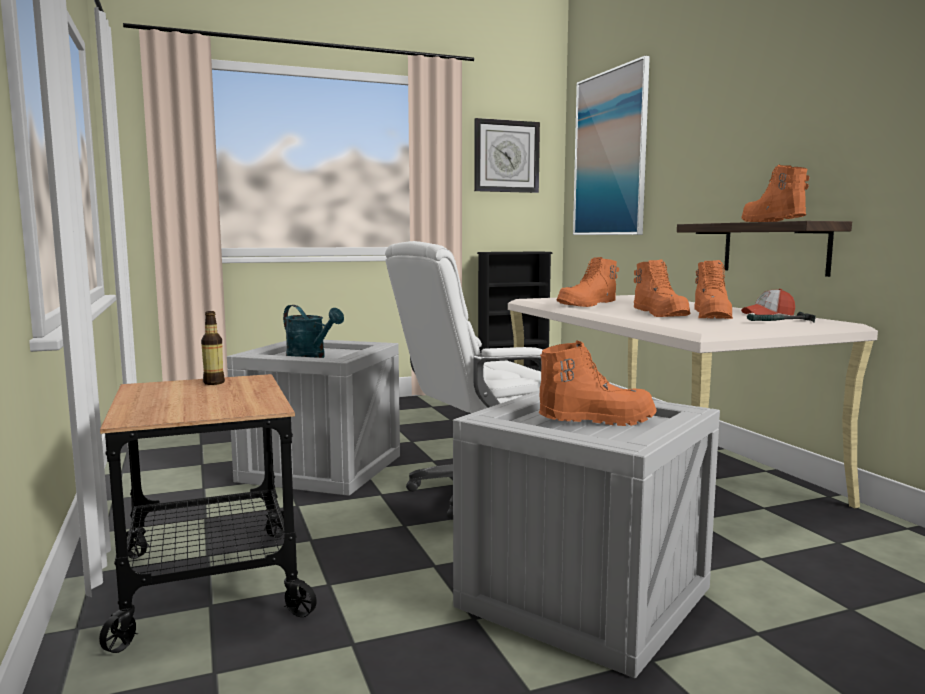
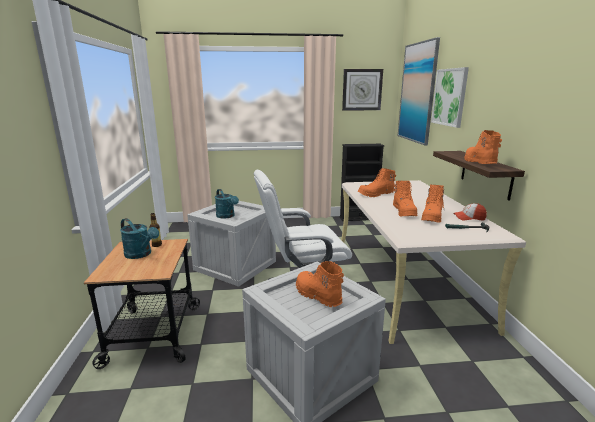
camera: 15 degrees right, 10 degrees up
orange boot [538,341,657,426] -> orange boot turned 135 degrees counterclockwise [296,261,344,307]
none -> turquoise watering can [120,218,159,259]
none -> picture [431,67,469,128]

